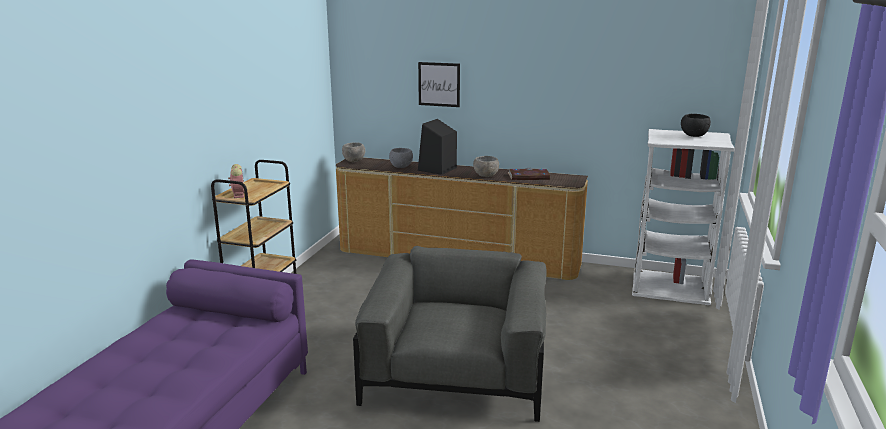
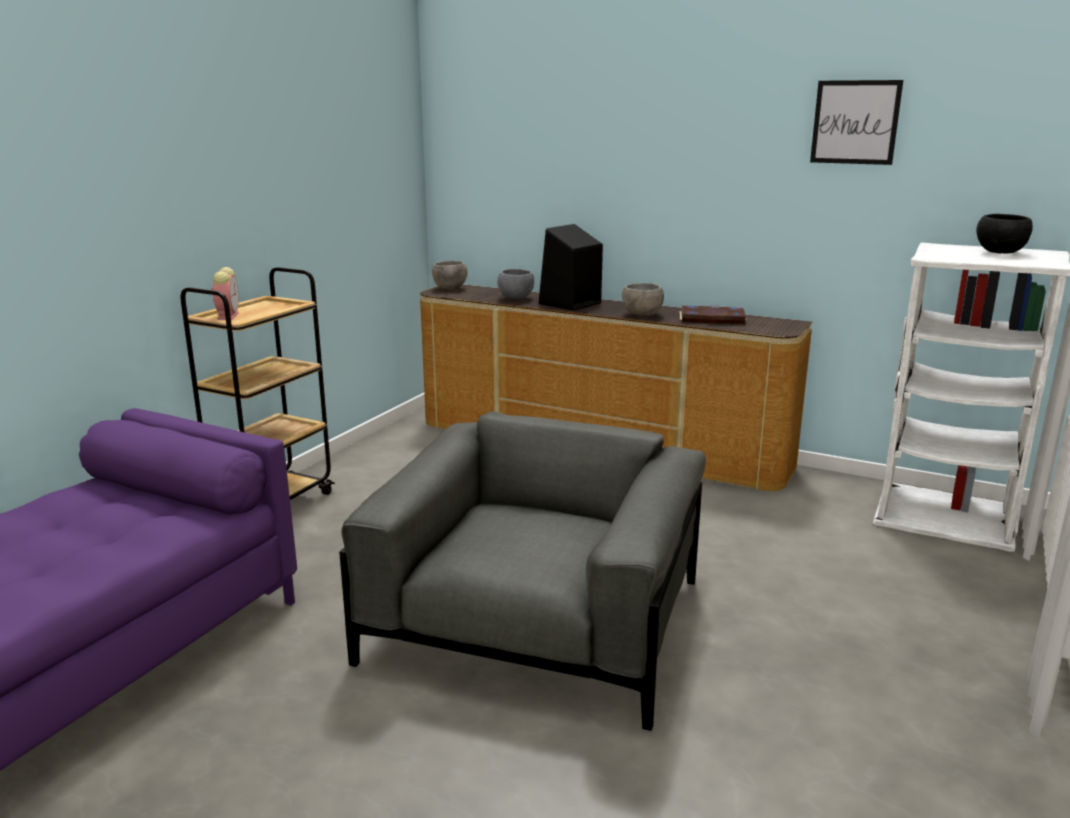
camera: 10 degrees right, 0 degrees up
picture [418,62,460,107] -> picture moved to [810,80,903,165]

